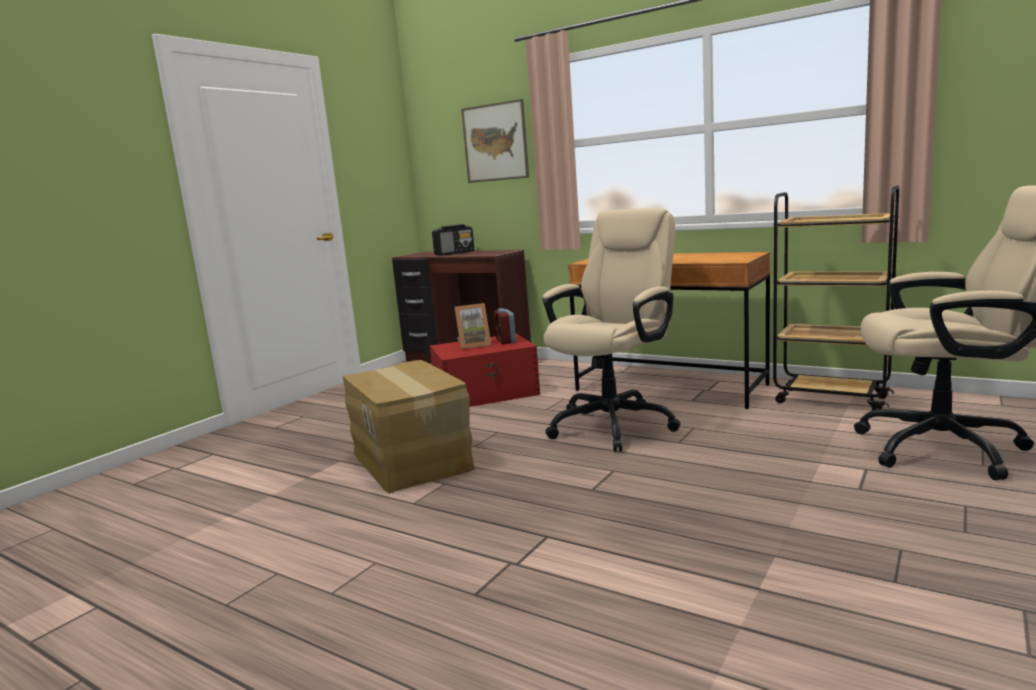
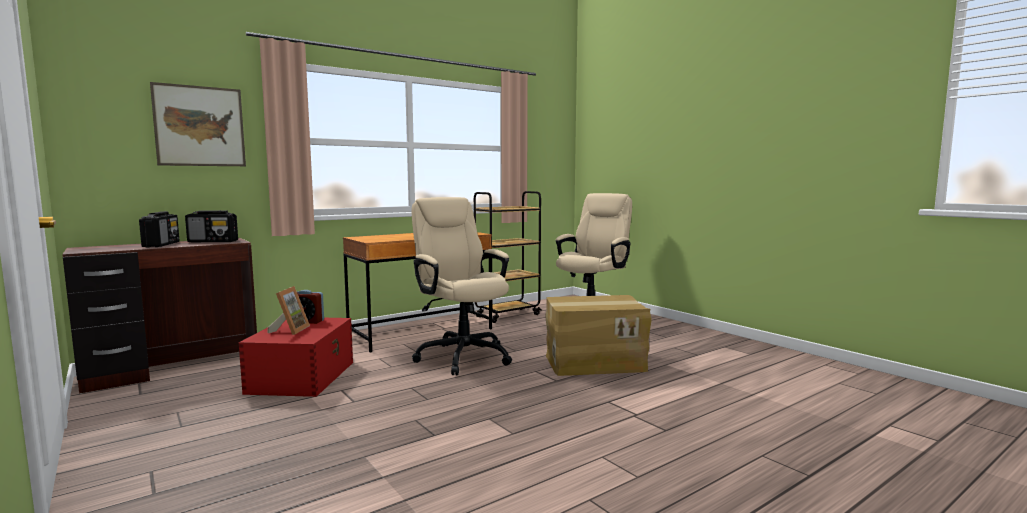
camera: 70 degrees left, 5 degrees down
cardboard box [343,360,475,494] -> cardboard box moved to [545,295,652,376]
none -> radio [185,210,238,242]

